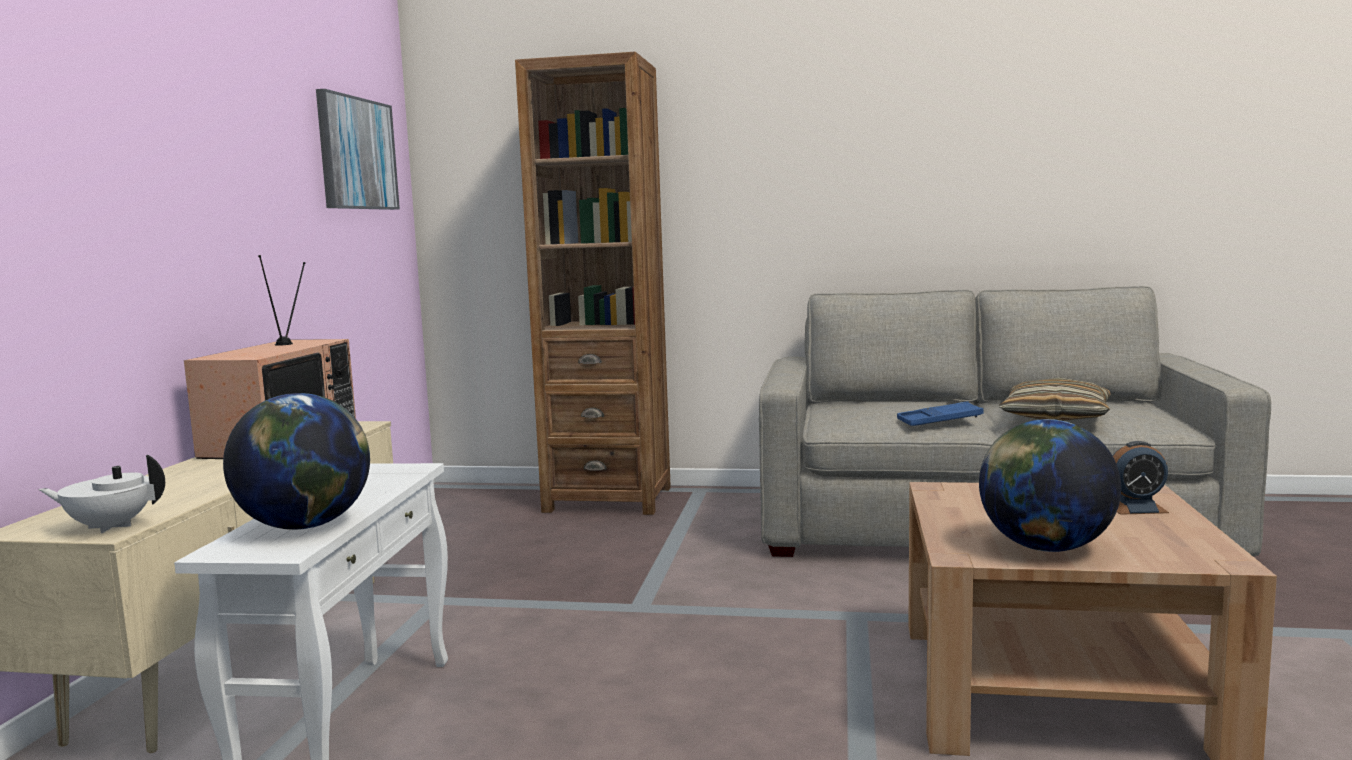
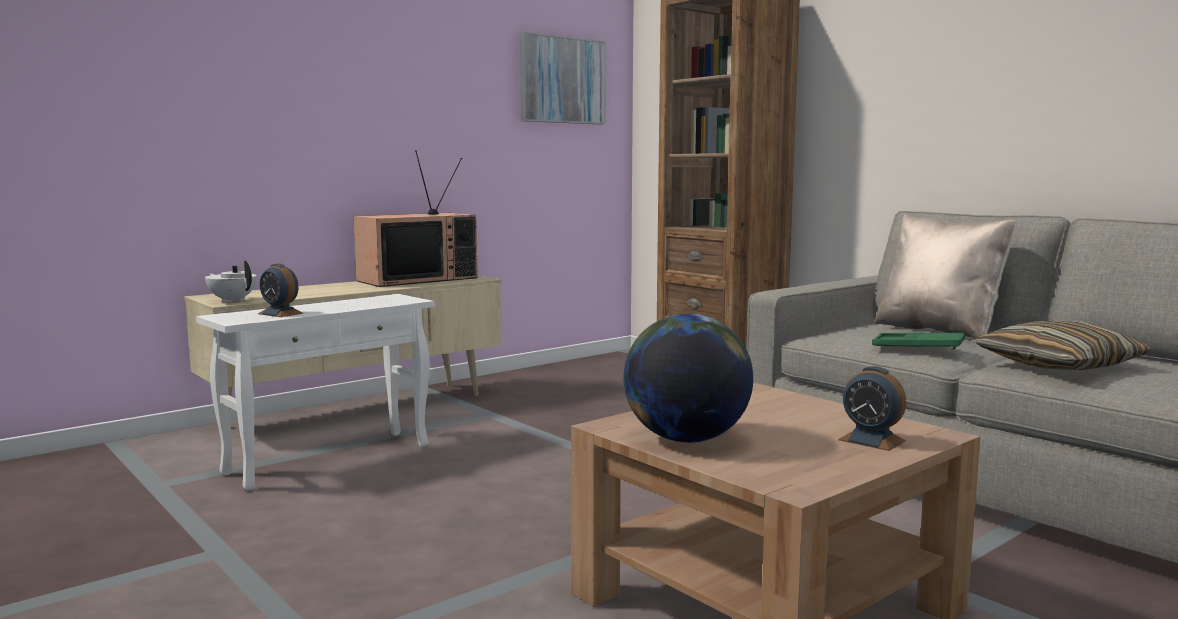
camera: 40 degrees right, 0 degrees up
globe [223,393,370,530] -> alarm clock [258,264,303,317]
blue tray [897,401,984,426] -> green tray [872,333,965,349]
none -> beige pillow [874,213,1016,338]

